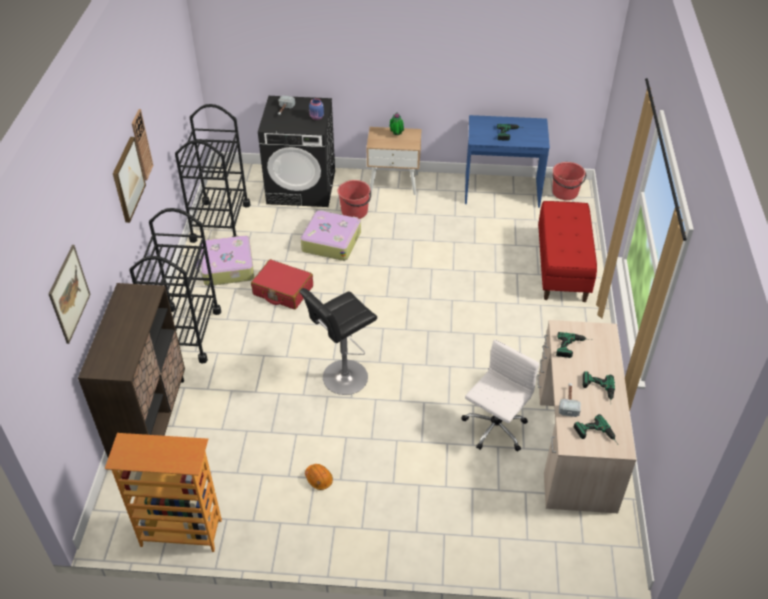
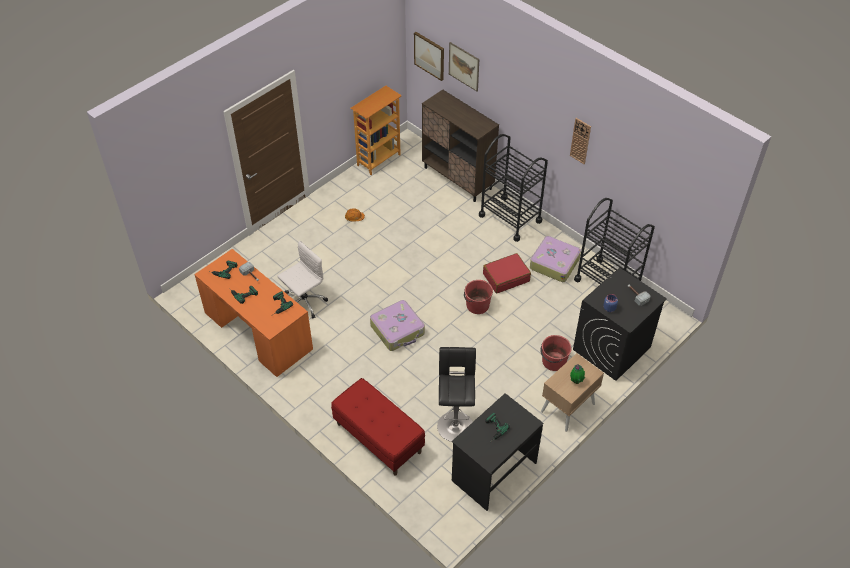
camera: 130 degrees right, 5 degrees up
picture [113,137,146,223] -> picture moved to [414,32,444,81]
black stool [299,288,377,395] -> black stool moved to [437,347,476,442]
suitcase [300,210,361,261] -> suitcase moved to [370,300,425,351]
white office chair [462,340,539,451] -> white office chair turned 120 degrees counterclockwise [277,241,328,318]
blue desk [465,115,550,208] -> black desk [452,393,543,511]
beige desk [537,320,636,513] -> orange desk [194,249,313,377]
red bucket [552,162,586,200] -> red bucket moved to [464,280,493,314]

